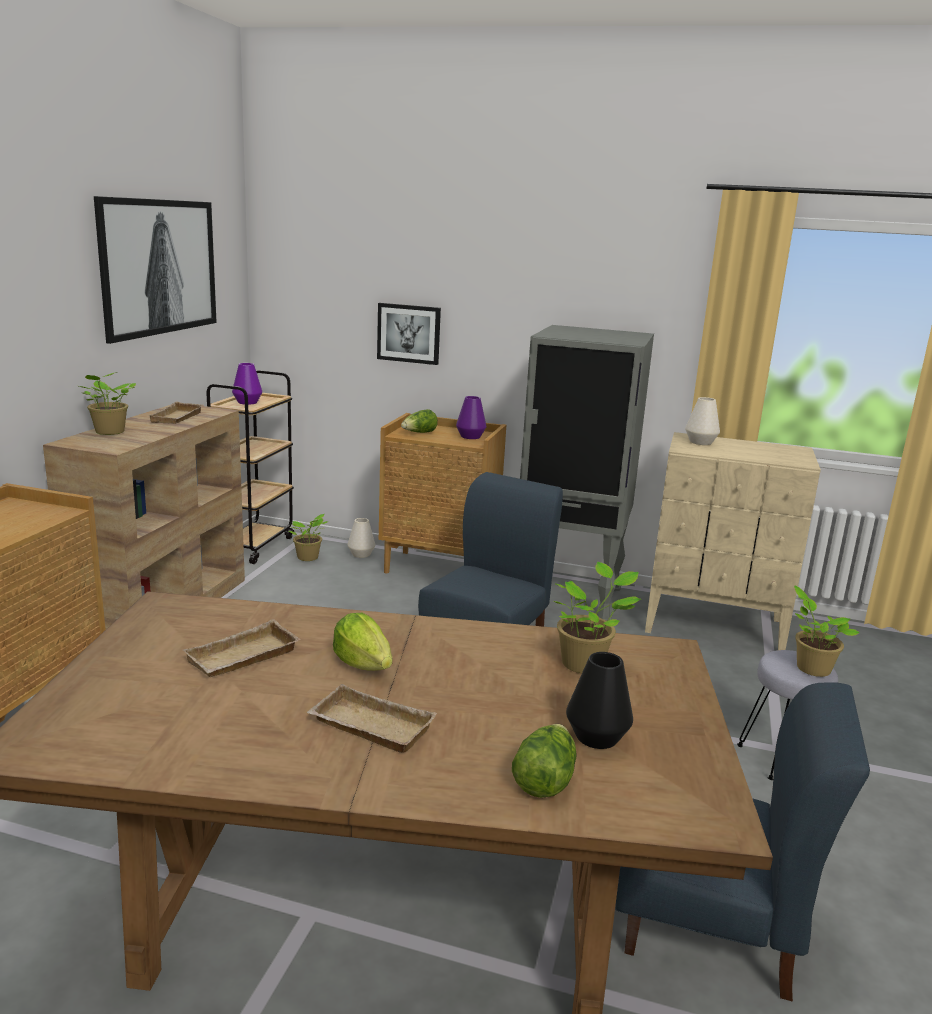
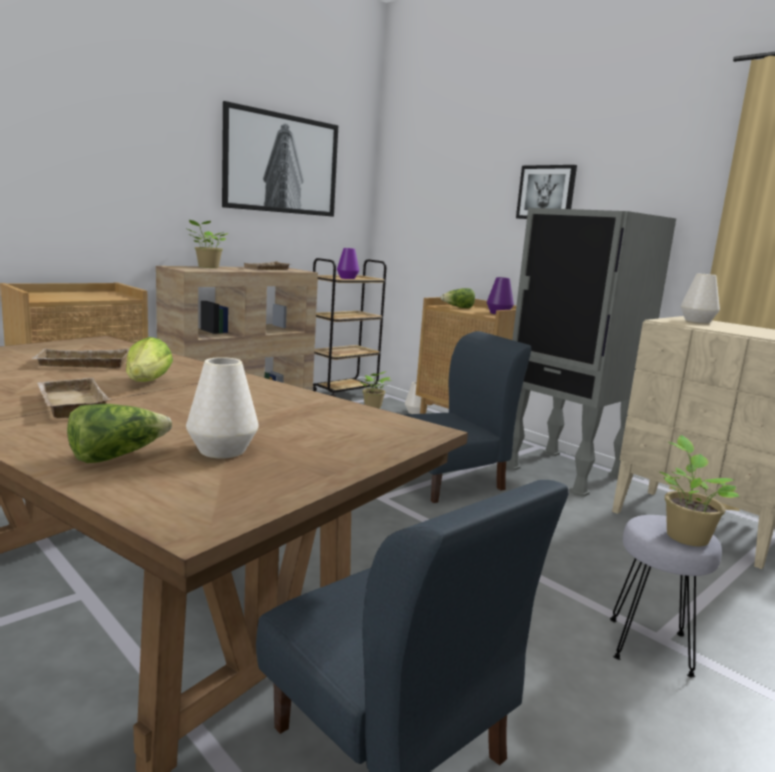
camera: 30 degrees right, 5 degrees down
picture [377,303,441,365] -> picture moved to [516,165,577,219]
potted plant [554,562,641,673] -> none
black vase [566,652,633,749] -> white vase [186,357,259,458]

